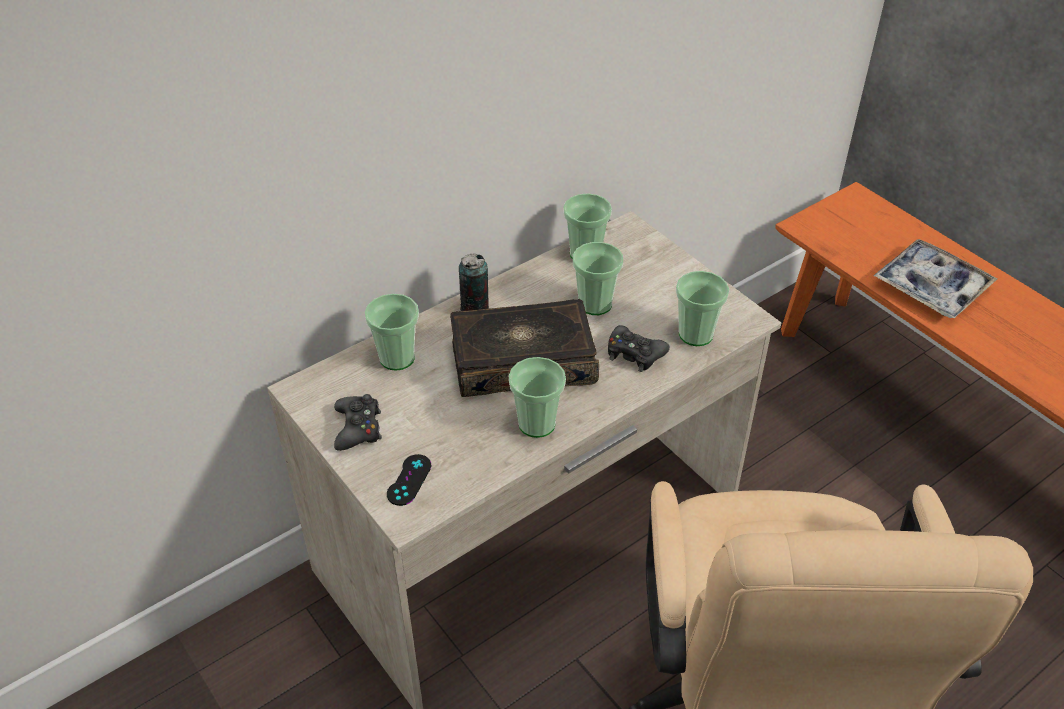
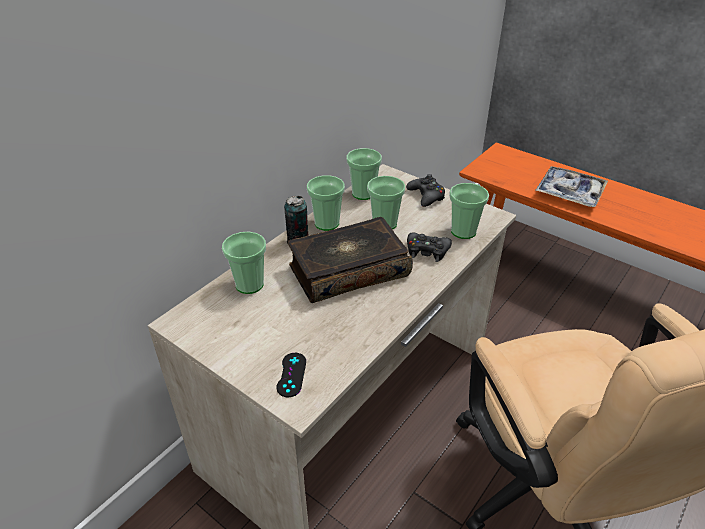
camera: 15 degrees left, 5 degrees down
black game controller [334,394,382,451] -> black game controller moved to [406,174,445,207]
cup [509,357,566,438] -> cup moved to [307,175,345,231]

